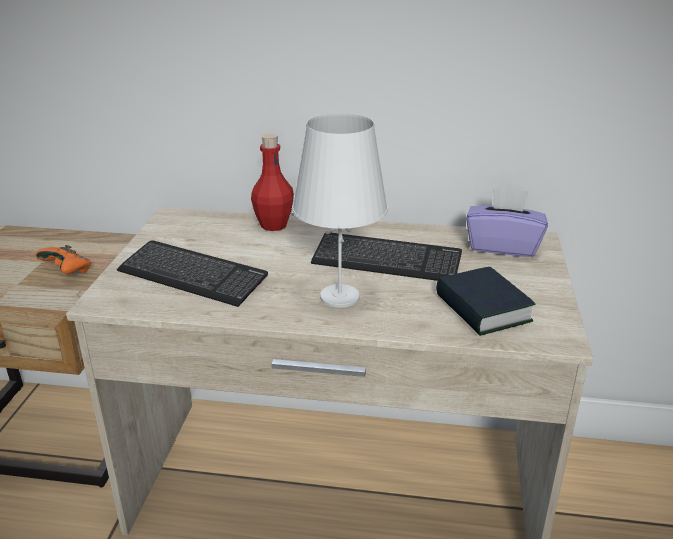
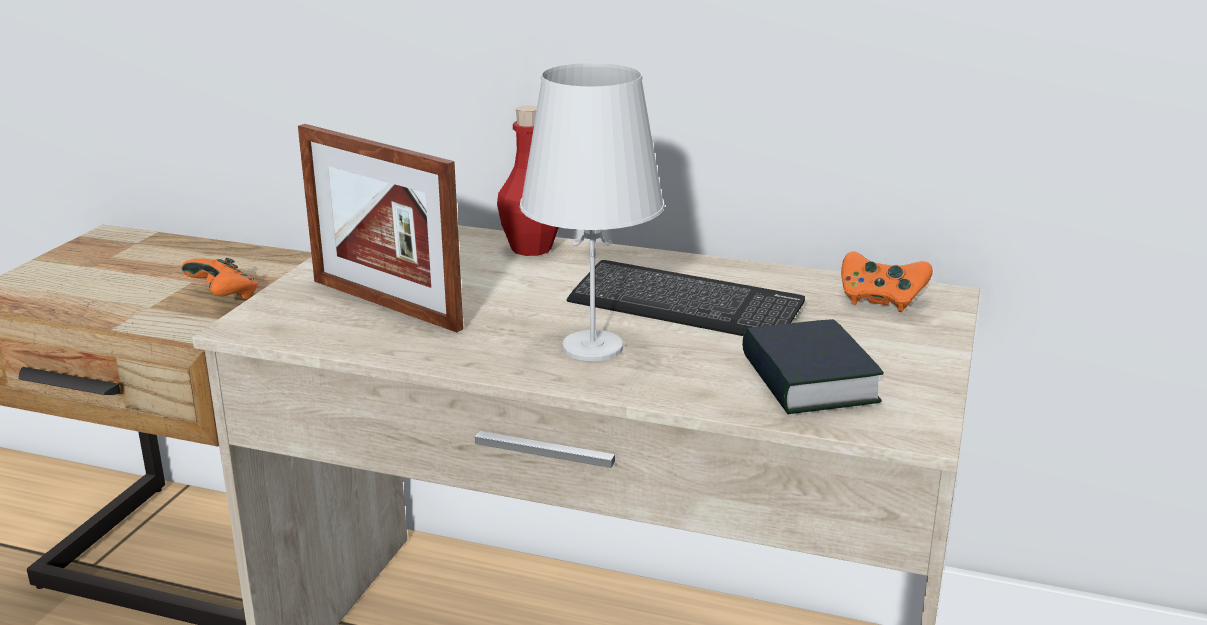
camera: 10 degrees right, 5 degrees down
keyboard [117,240,268,307] -> picture frame [298,124,463,332]
purple tissue box [466,187,548,257] -> orange game controller [841,251,933,312]

